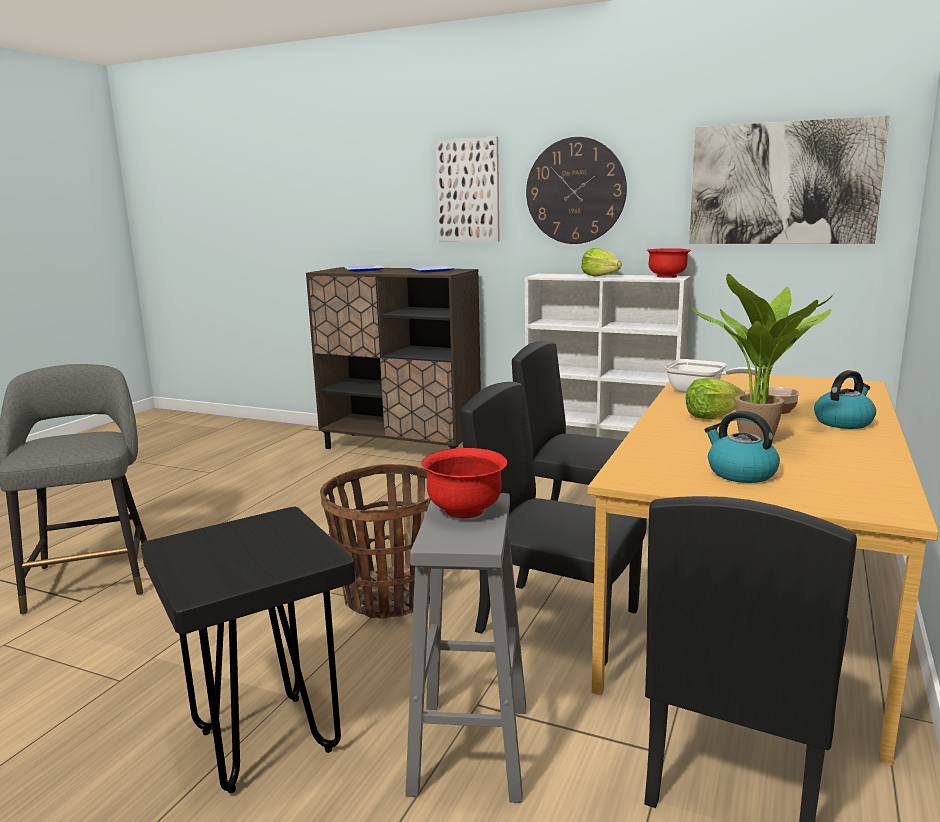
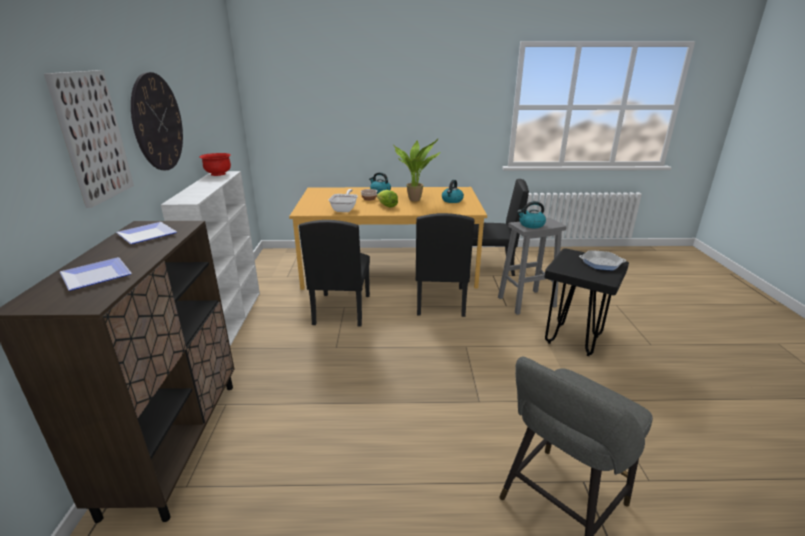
camera: 115 degrees left, 10 degrees up
basket [320,464,431,619] -> none
red bowl [421,448,507,518] -> kettle [517,201,546,228]
lettuce [581,248,622,277] -> none
picture [689,116,890,244] -> none
none -> frying pan [579,250,626,270]

